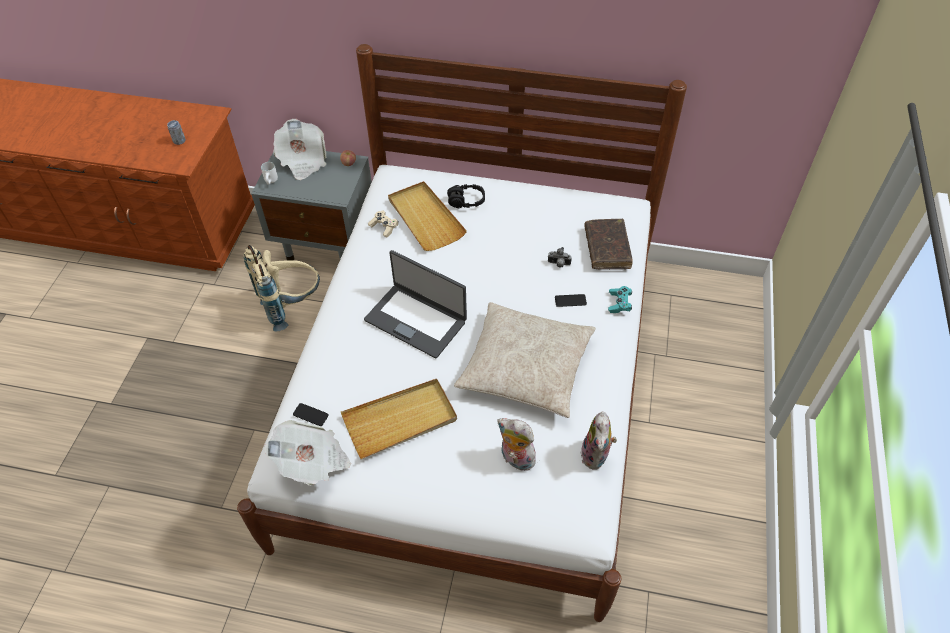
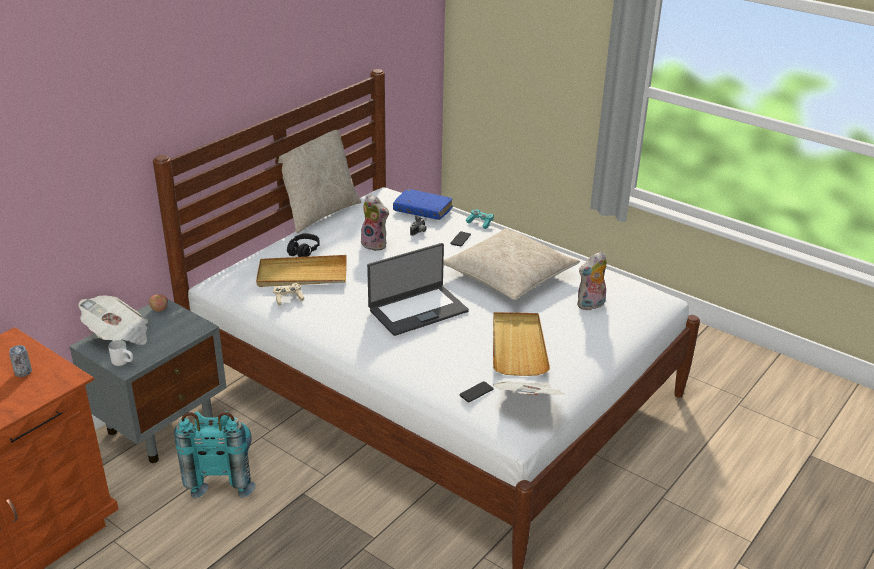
camera: 65 degrees left, 20 degrees down
beige backpack [243,245,320,332] -> turquoise backpack [174,411,255,499]
plush toy [581,411,617,470] -> plush toy moved to [361,194,390,251]
brown book [584,219,633,270] -> blue book [393,189,453,220]
none -> beige pillow [275,130,361,233]

